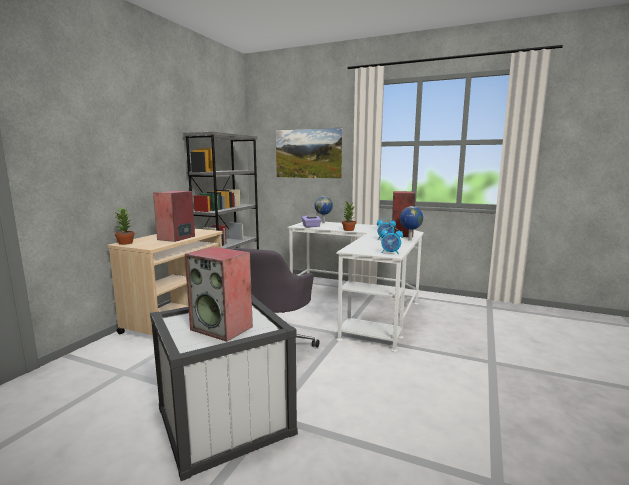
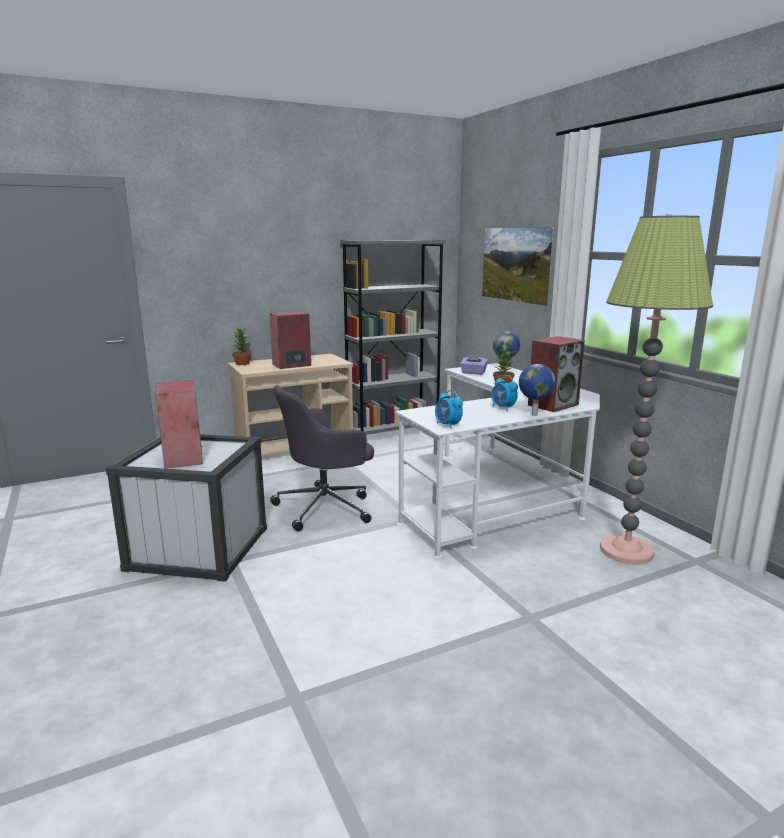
camera: 40 degrees right, 5 degrees up
none -> floor lamp [600,214,713,565]

